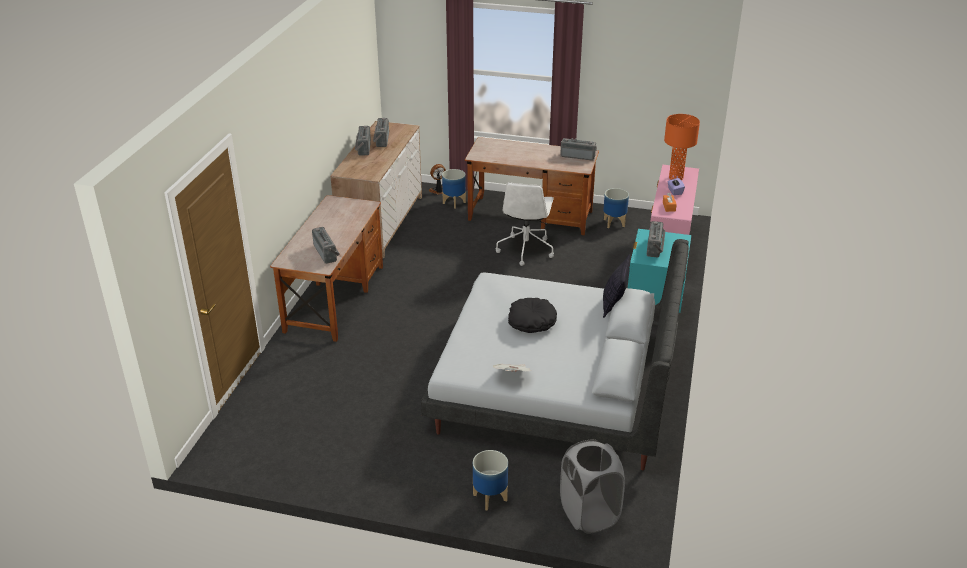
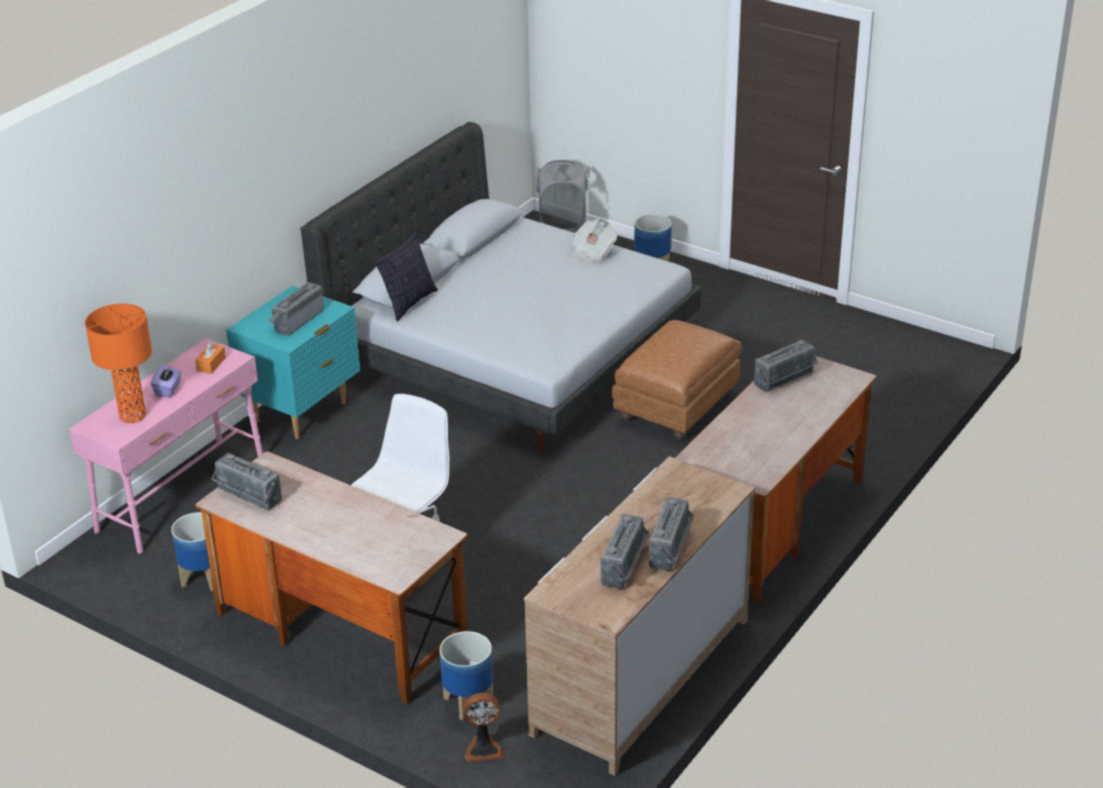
camera: 160 degrees left, 0 degrees up
radio [312,227,340,264] -> radio turned 120 degrees counterclockwise [754,340,818,392]
black pillow [508,298,557,333] -> none
none -> brown ottoman [612,320,741,441]

